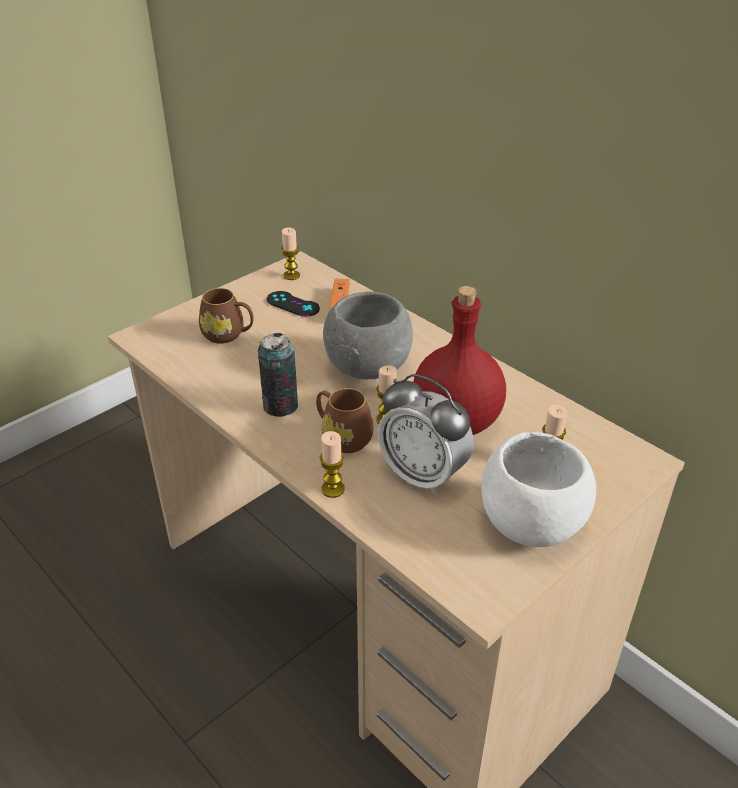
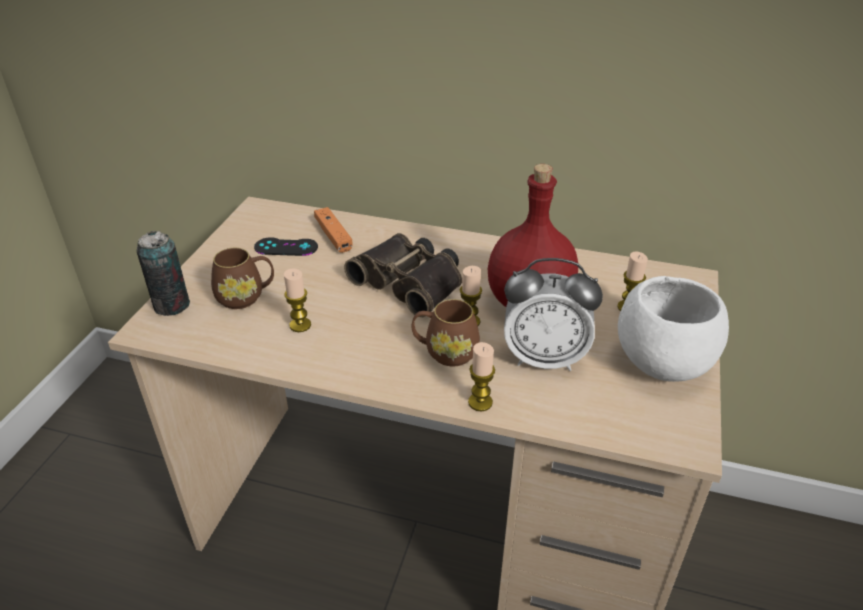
camera: 30 degrees left, 0 degrees up
can [258,333,298,417] -> can moved to [137,231,190,316]
candle [281,228,300,280] -> candle moved to [284,269,311,332]
grey bowl [323,291,413,379] -> binoculars [344,233,462,317]

